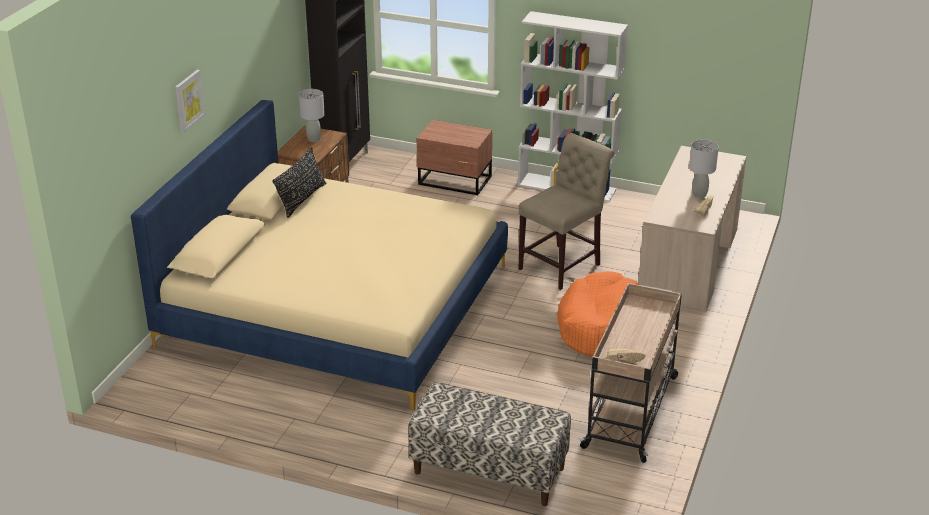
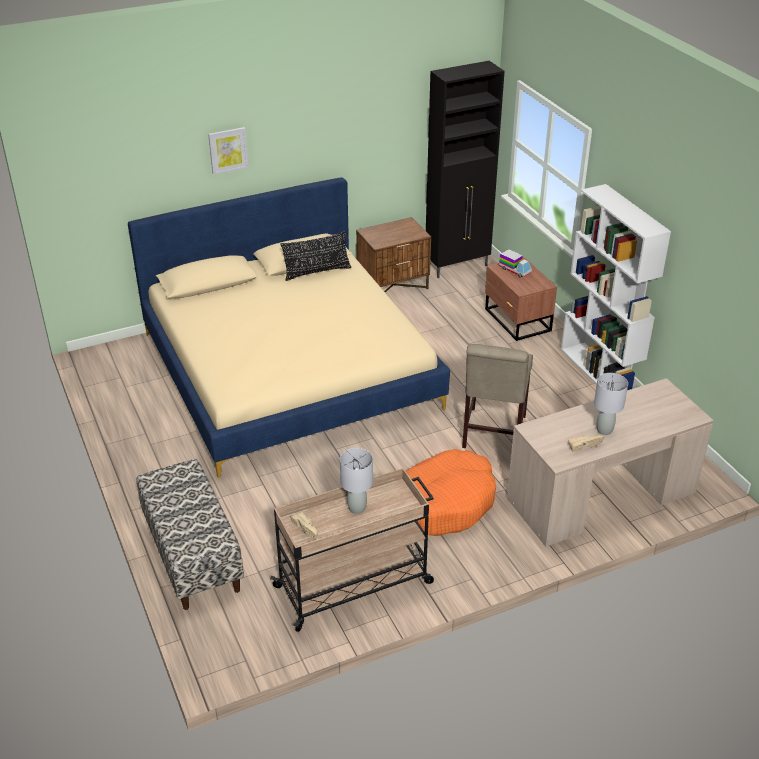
camera: 45 degrees right, 5 degrees up
grey table lamp [299,89,325,142] -> grey table lamp moved to [340,448,373,514]
beige chair [519,133,614,290] -> beige chair turned 105 degrees clockwise [462,344,533,448]
none -> toy truck [499,249,532,278]

